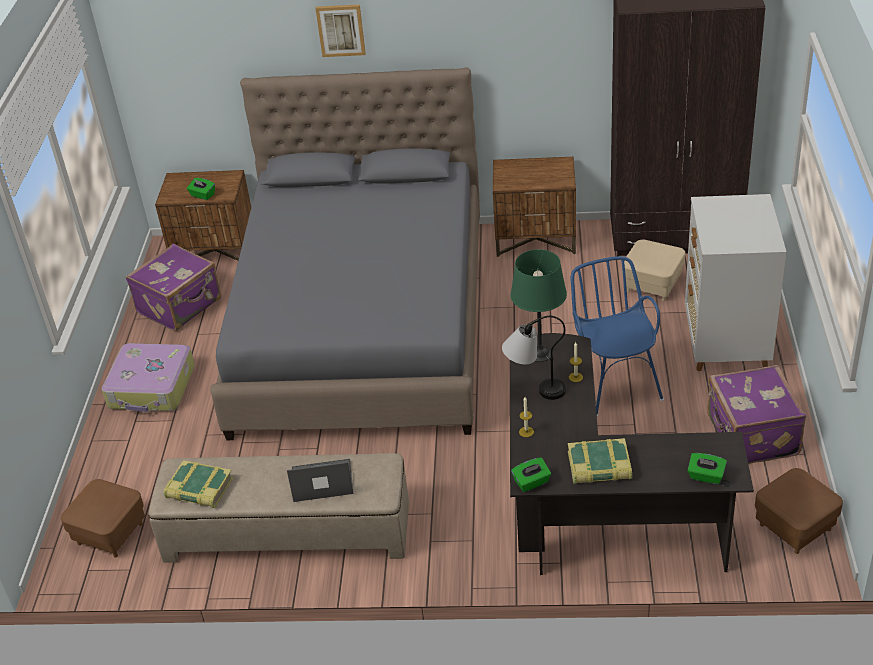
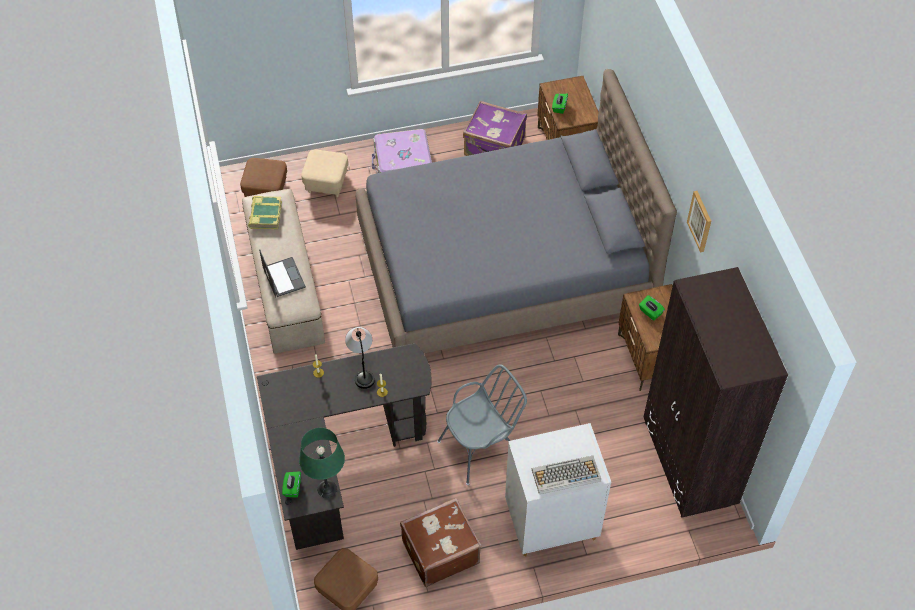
camera: 70 degrees right, 15 degrees up
picture [315,4,366,57] -> picture moved to [687,191,711,252]
green table lamp [510,249,567,362] -> green table lamp moved to [299,428,345,498]
green tissue box [511,458,551,492] -> green tissue box moved to [639,295,665,320]
book [568,438,632,484] -> none
blue chair [571,256,664,416] -> grey chair [437,365,527,485]
beige ottoman [622,240,685,301] -> beige ottoman moved to [301,149,348,197]
purple suitcase [707,365,806,464] -> brown suitcase [400,498,481,587]
none -> keyboard [532,456,601,494]

